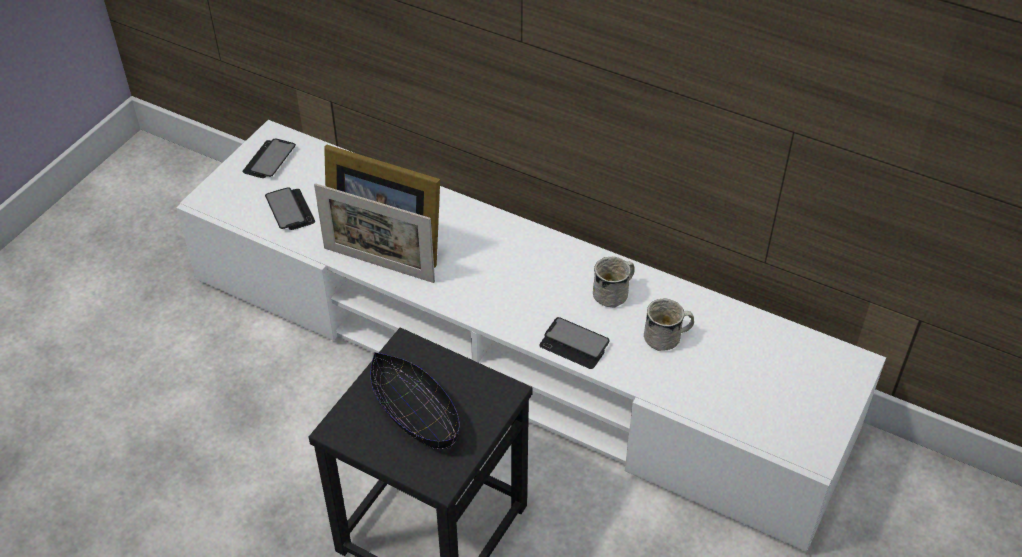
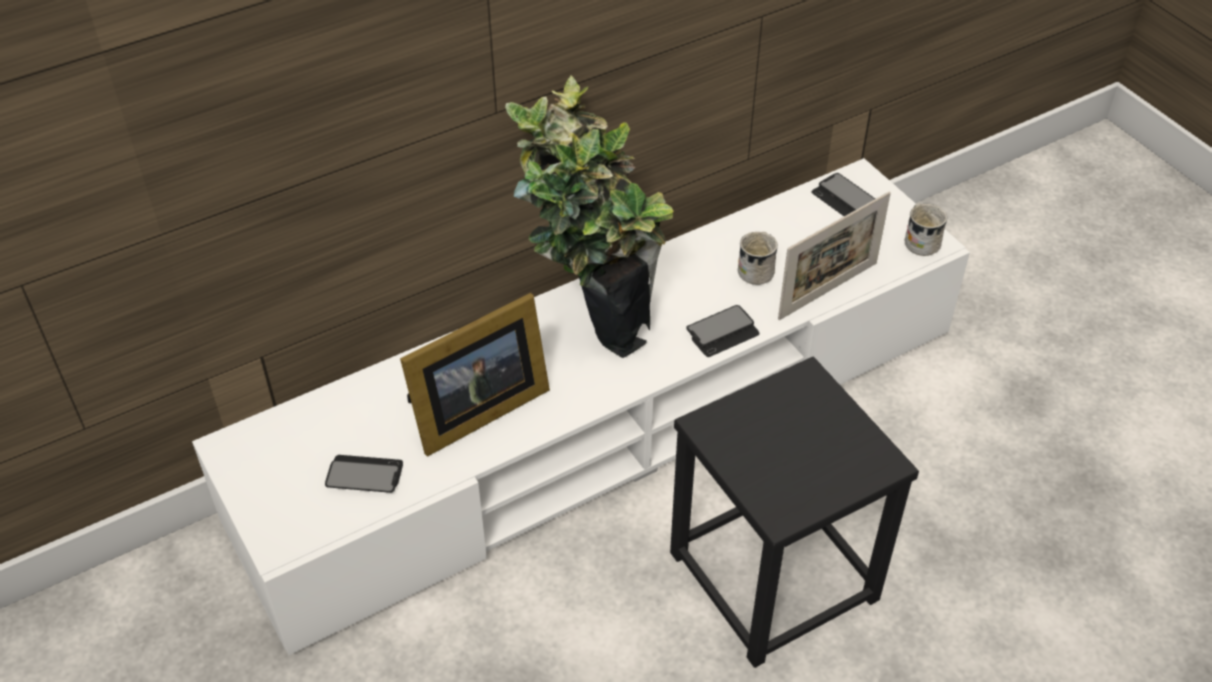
camera: 60 degrees left, 0 degrees up
phone [243,139,296,178] -> phone moved to [811,173,875,216]
picture frame [314,183,435,283] -> picture frame moved to [778,192,891,320]
black bowl [370,352,459,449] -> none
white mug [593,257,635,308] -> white mug moved to [905,204,947,256]
none -> potted plant [505,75,674,358]

